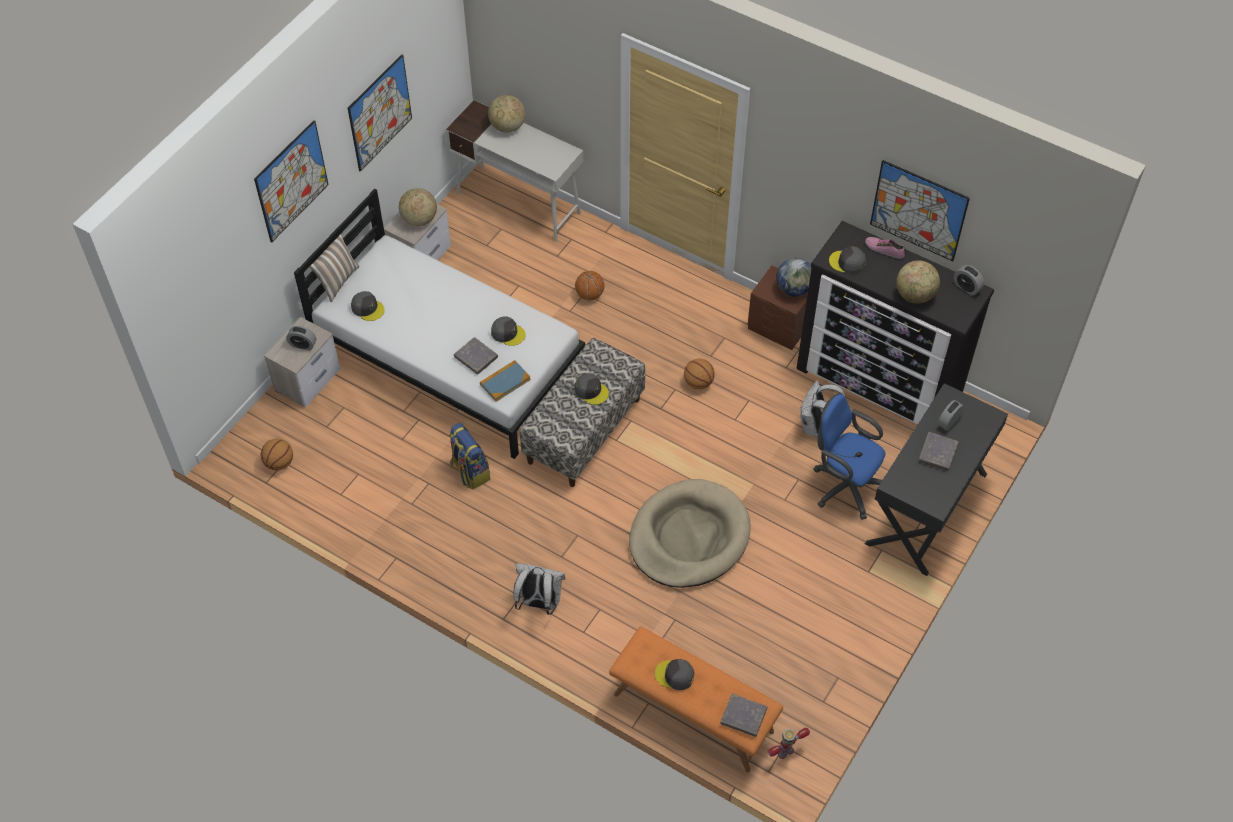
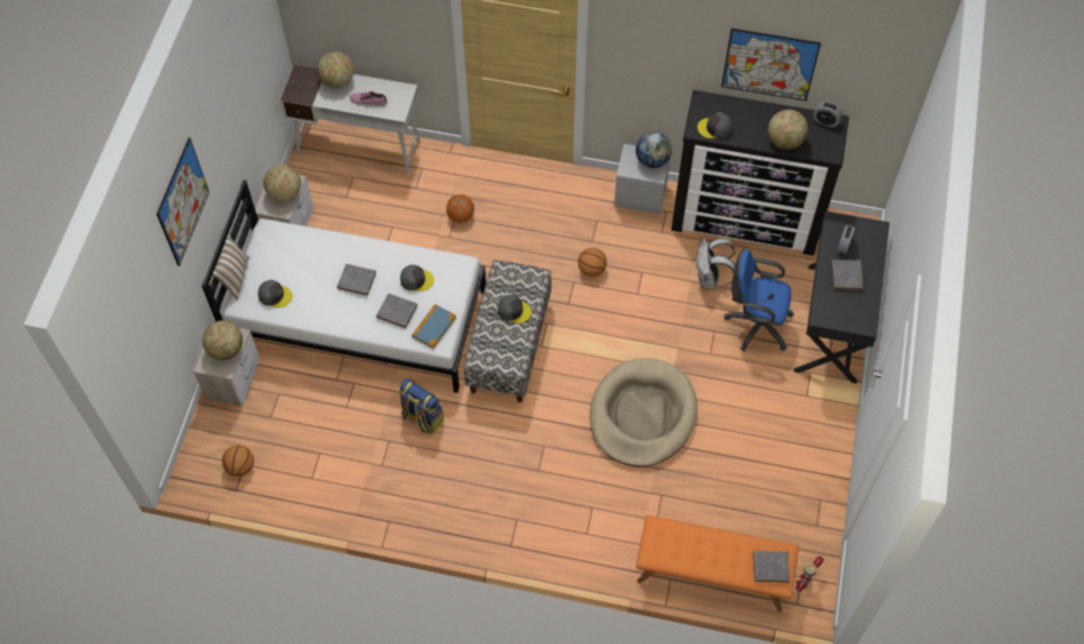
camera: 20 degrees left, 5 degrees up
alarm clock [286,326,316,351] -> globe [202,321,243,360]
picture [348,54,412,172] -> none
white backpack [514,564,565,615] -> none
grey cap [655,659,694,690] -> none
brown nightstand [748,265,808,350] -> grey nightstand [614,144,670,214]
shoe [865,237,906,259] -> shoe moved to [350,91,387,106]
none -> grey book [337,264,376,296]

